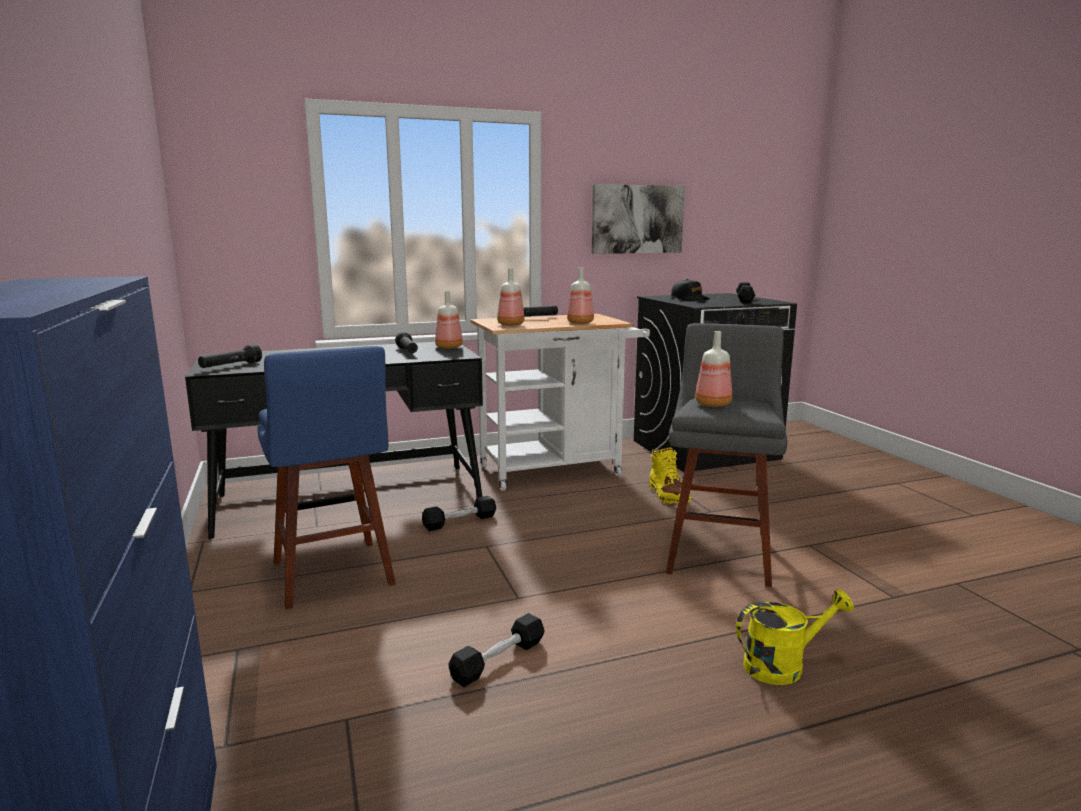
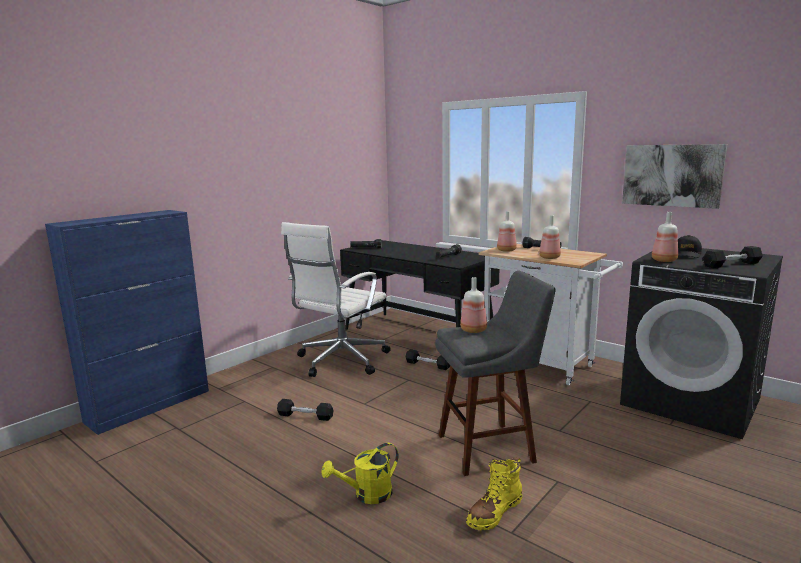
camera: 60 degrees right, 0 degrees up
blue stool [258,346,396,609] -> white office chair [281,222,390,377]
bottle [435,291,463,349] -> bottle moved to [652,212,678,262]
yellow boot [649,448,691,504] -> yellow boot moved to [466,457,522,530]
yellow watering can [736,589,854,685] -> yellow watering can turned 105 degrees clockwise [321,443,399,504]

